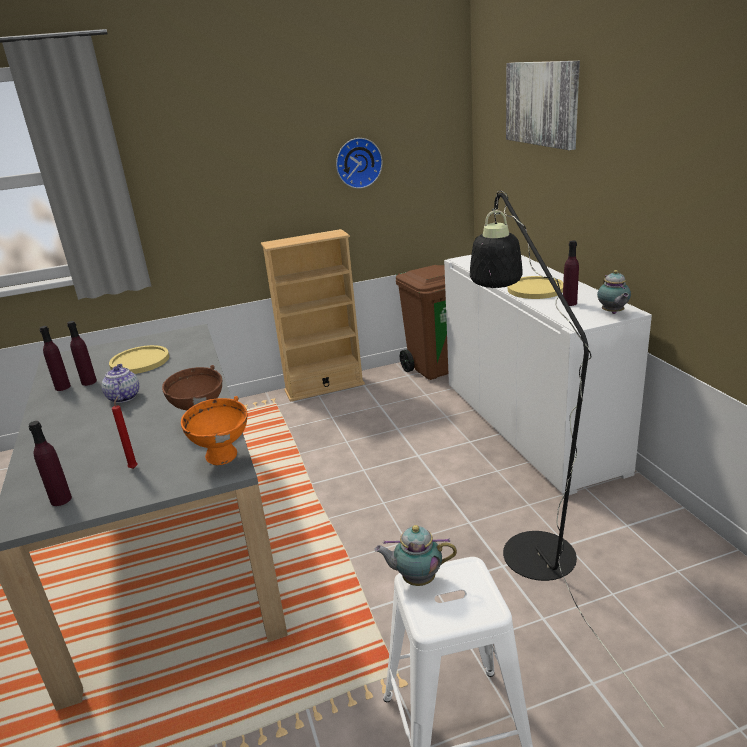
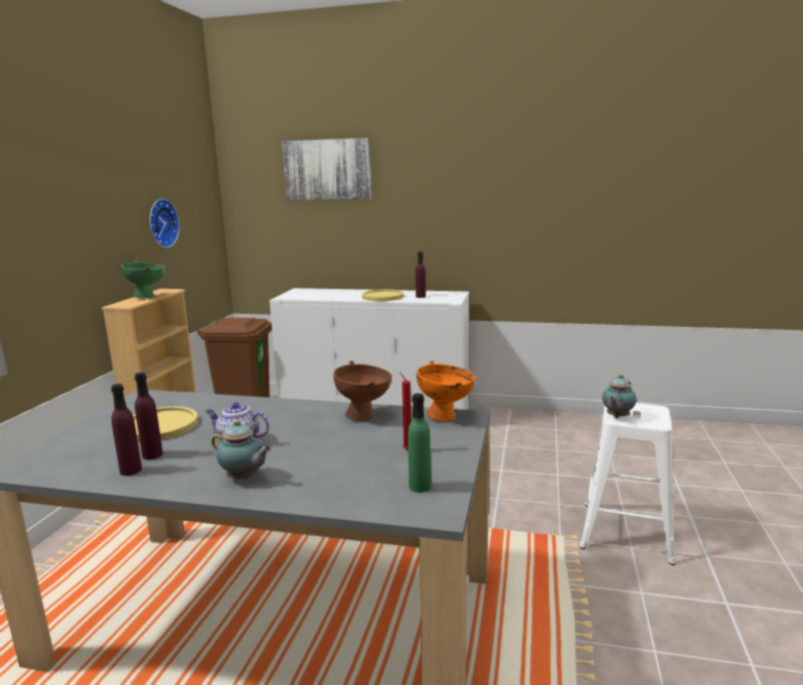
camera: 60 degrees left, 10 degrees down
purple bottle [29,421,72,506] -> green bottle [408,393,431,493]
black floor lamp [470,190,664,728] -> none
teapot [597,270,631,314] -> teapot moved to [211,420,272,479]
none -> green bowl [121,260,165,298]

